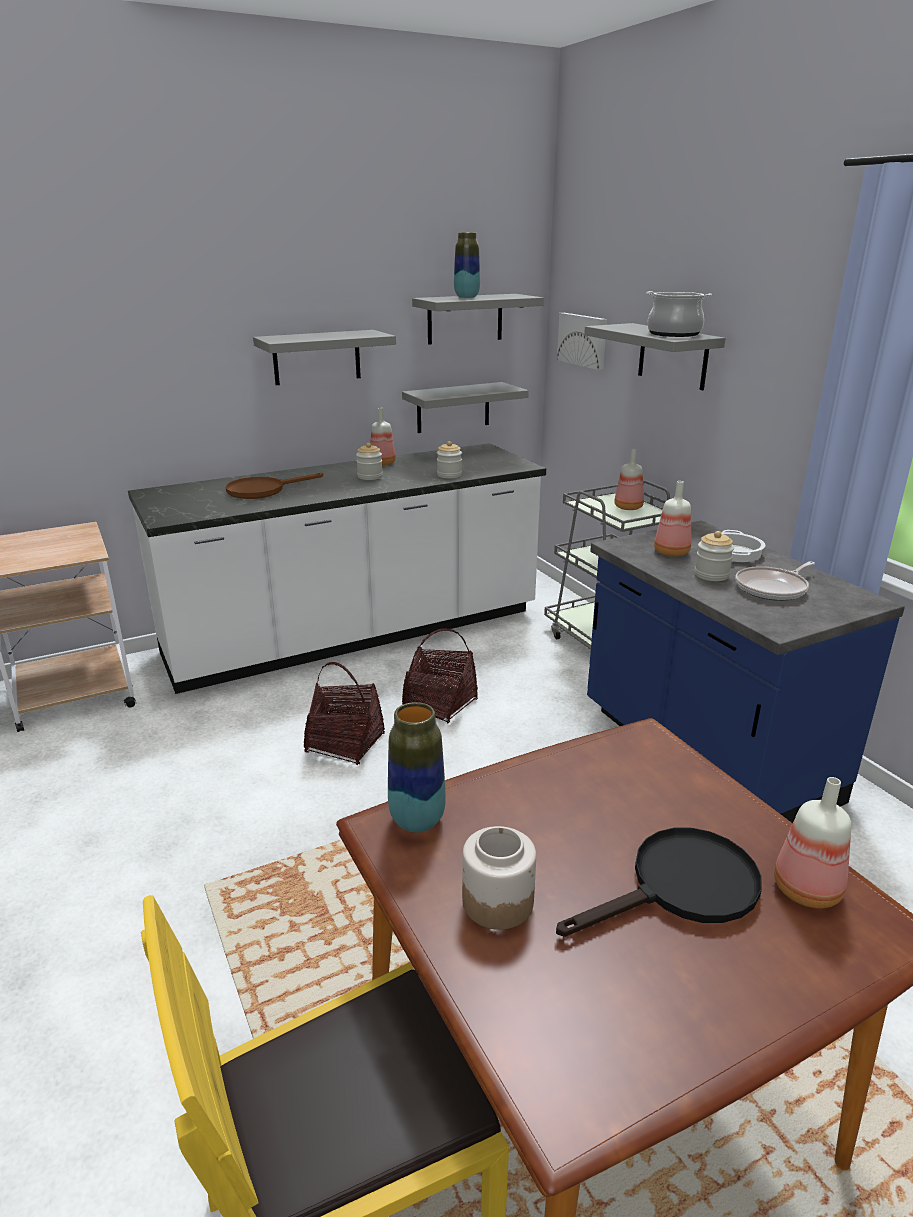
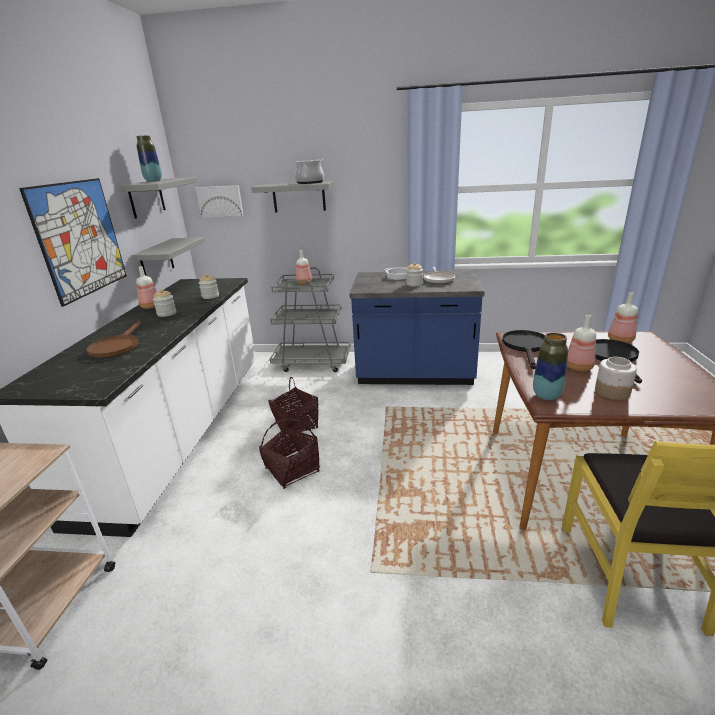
camera: 55 degrees left, 0 degrees up
grey shelf [253,330,396,385] -> picture [19,178,127,307]
bottle [654,481,691,557] -> bottle moved to [567,315,596,371]
none -> black frying pan [502,330,545,369]

